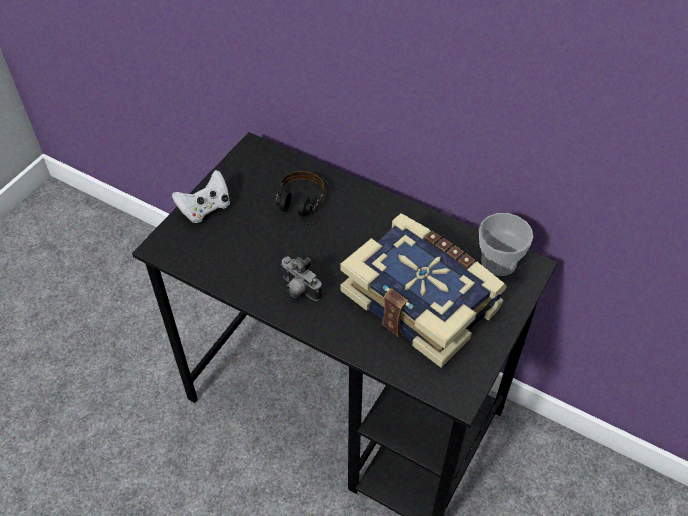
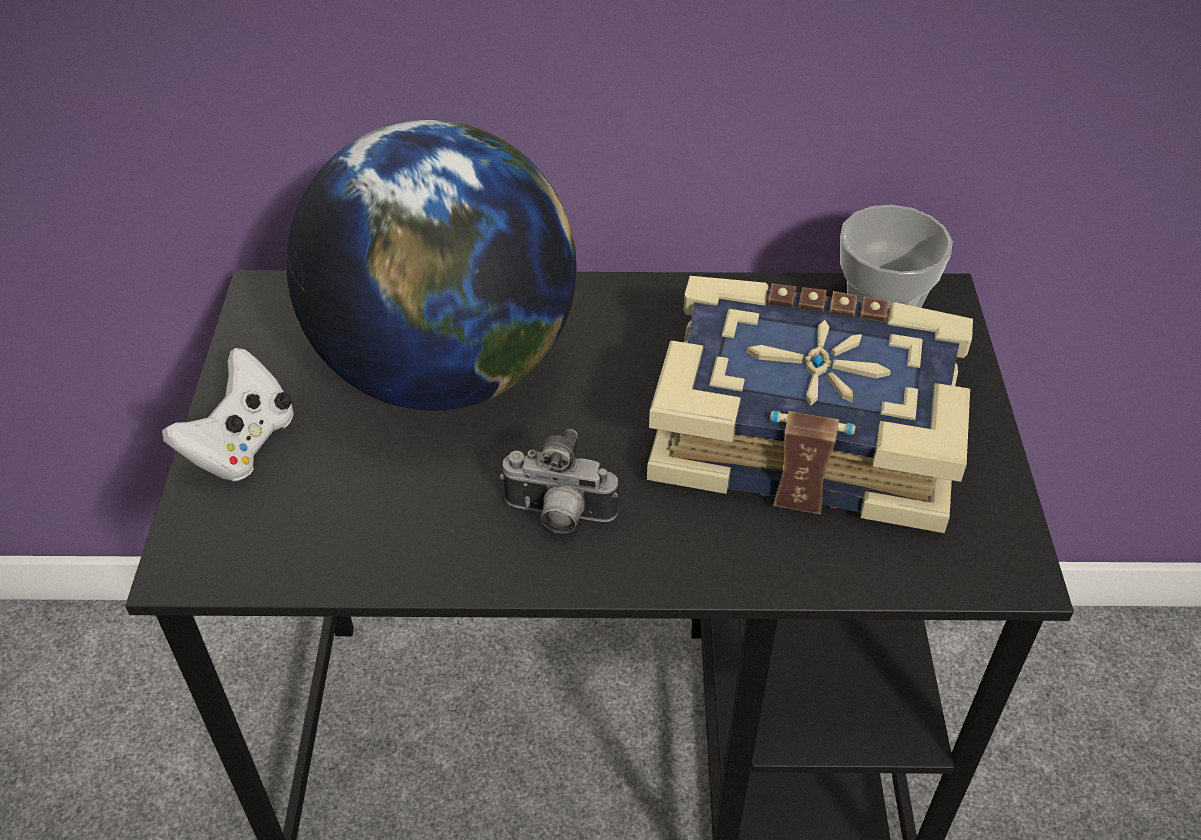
camera: 30 degrees left, 5 degrees down
headphones [275,171,324,228] -> globe [286,119,577,411]

